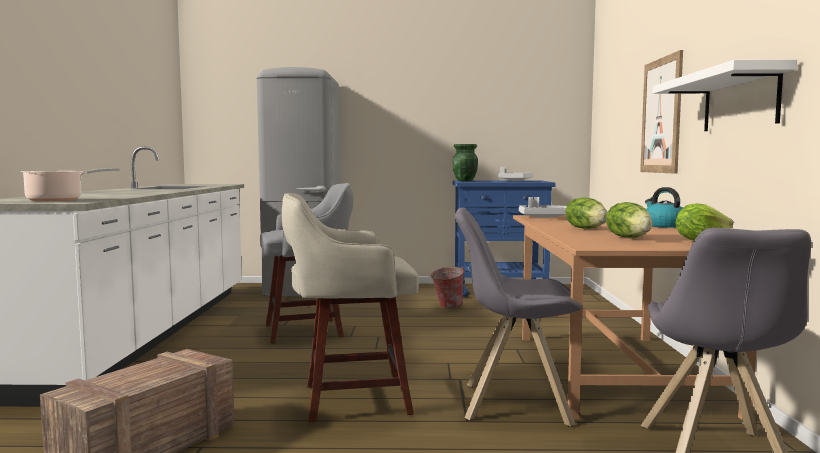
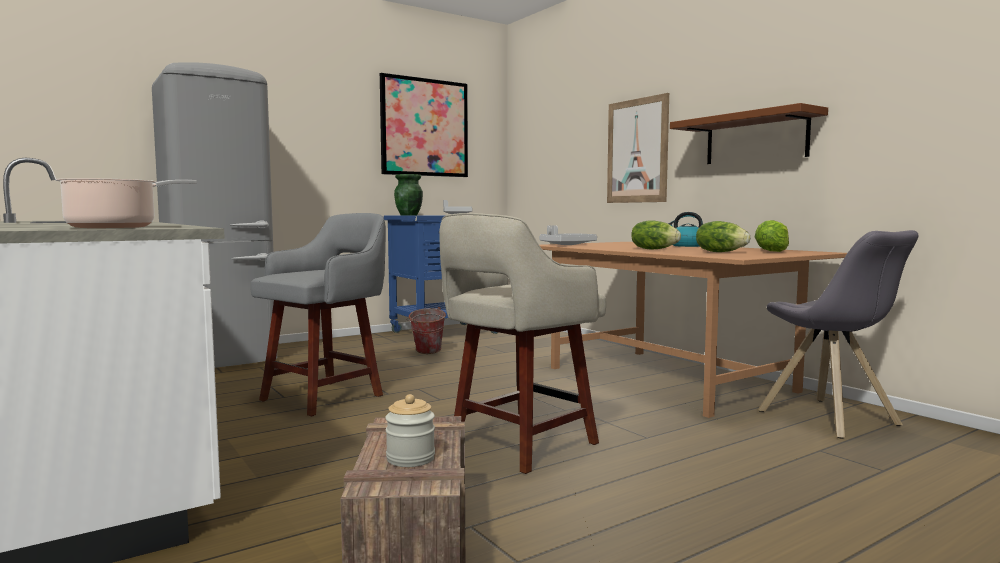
camera: 35 degrees left, 0 degrees up
grey chair [455,208,581,427] -> none
white shelf [653,59,797,131] -> brown shelf [670,103,828,164]
none -> picture [380,73,468,177]
none -> jar [385,394,435,467]

